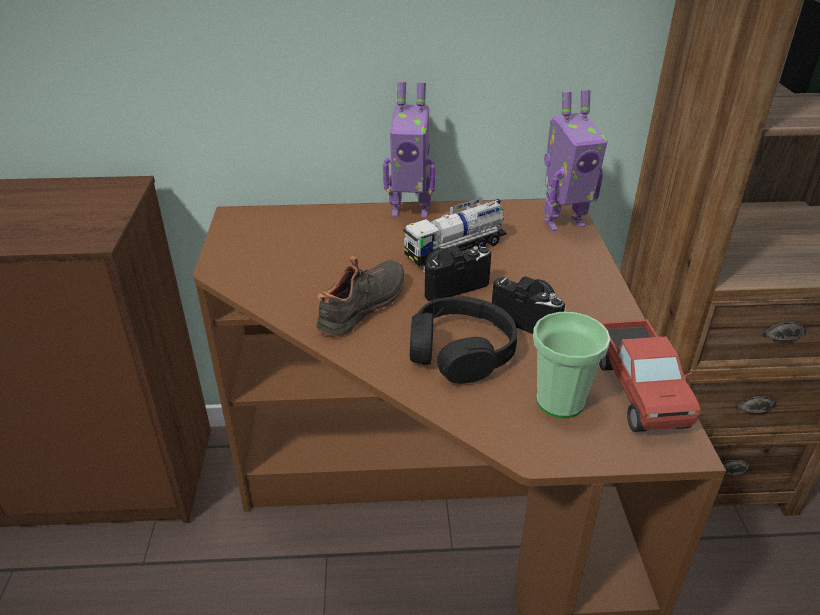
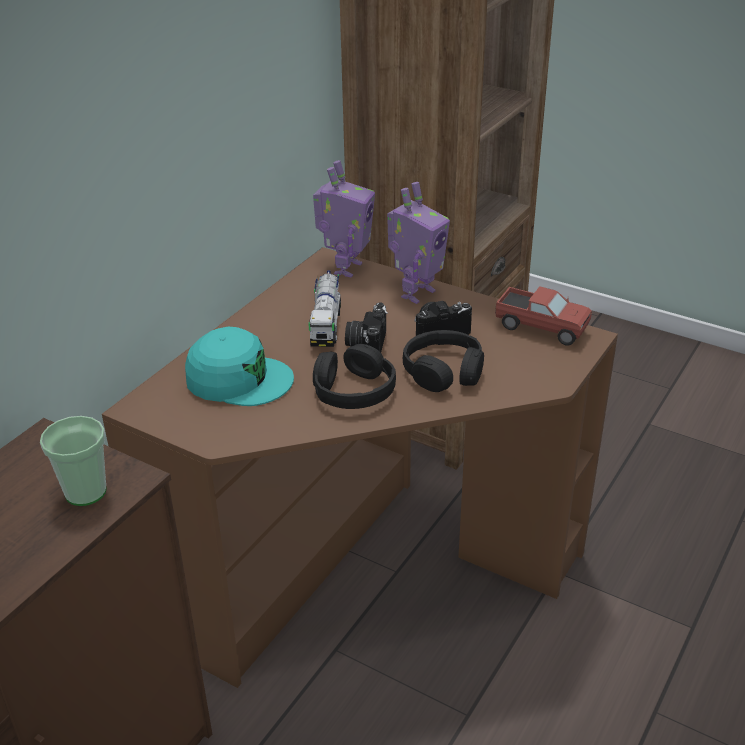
camera: 55 degrees left, 0 degrees up
black shoe [316,256,404,337] -> black headphones [313,344,396,409]
toy robot [383,82,435,218] -> toy robot moved to [387,182,450,304]
cup [533,312,610,418] -> cup moved to [40,416,107,506]
none -> turquoise cap [185,327,294,406]

